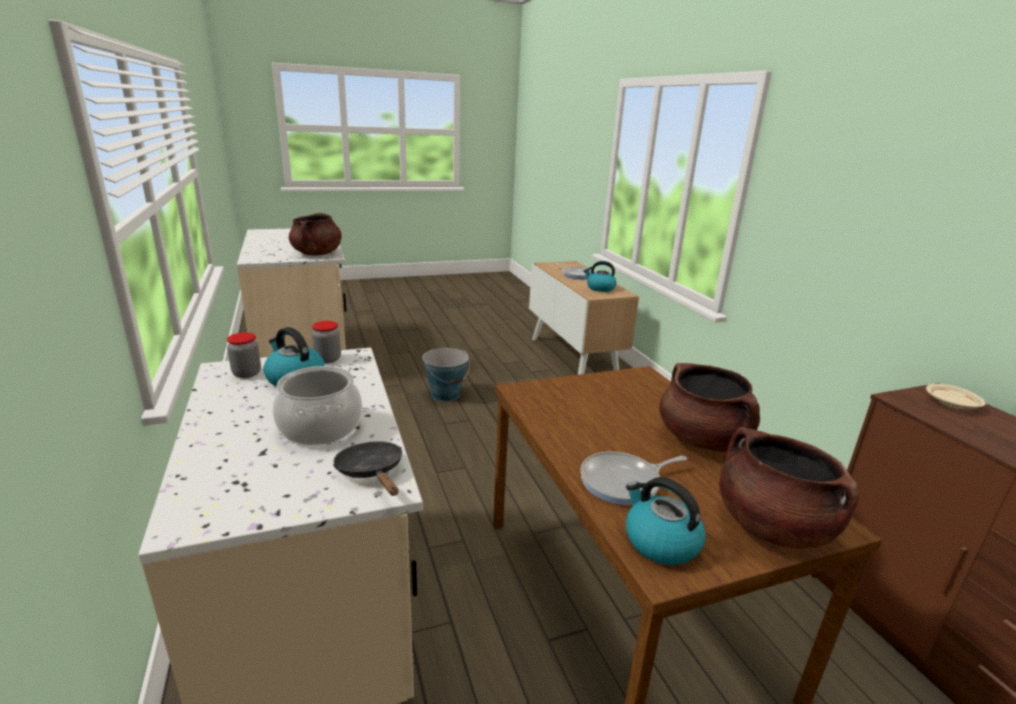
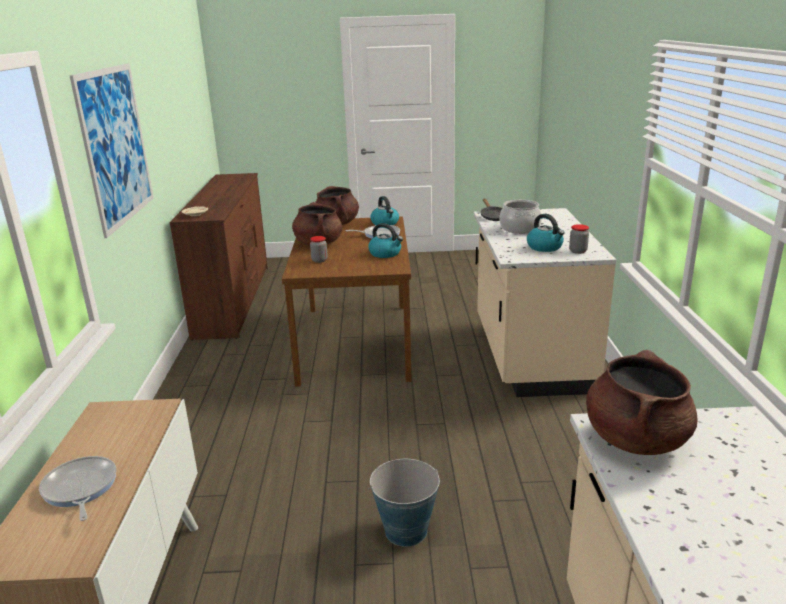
camera: 160 degrees left, 0 degrees up
jar [312,321,341,363] -> jar moved to [310,236,328,263]
kettle [584,261,617,292] -> kettle moved to [368,223,403,258]
none -> picture [70,63,154,238]

